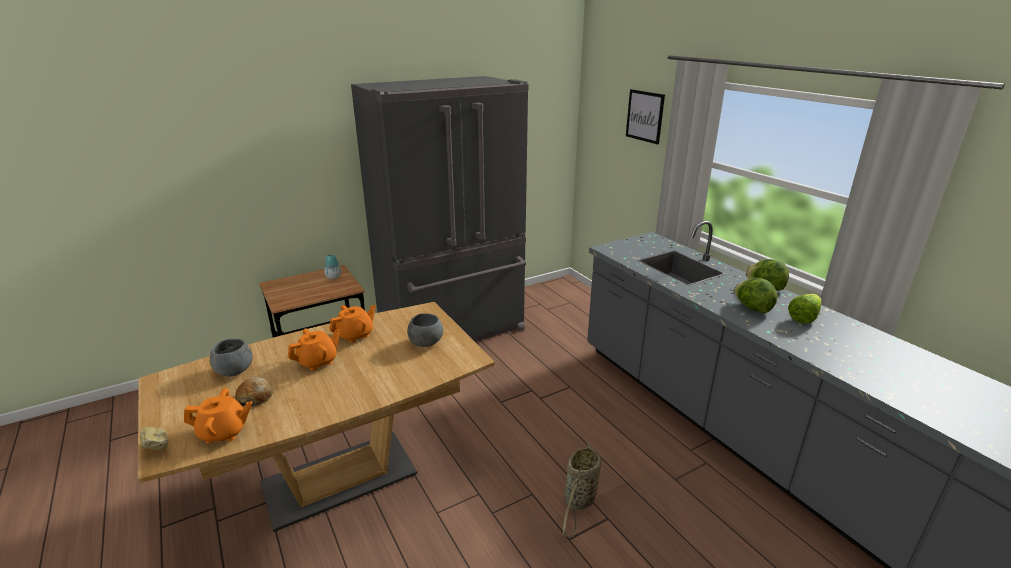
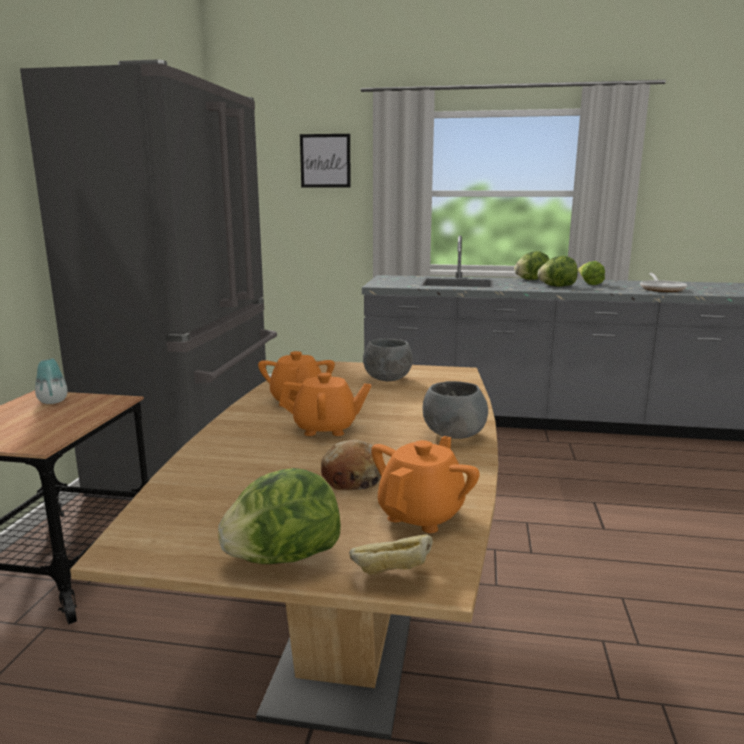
camera: 50 degrees left, 10 degrees down
grey bowl [210,339,253,376] -> grey bowl moved to [423,381,488,439]
orange teapot [288,329,341,371] -> orange teapot turned 90 degrees clockwise [279,373,371,436]
basket [562,442,601,538] -> none
none -> lettuce [218,468,341,564]
none -> frying pan [640,273,687,292]

